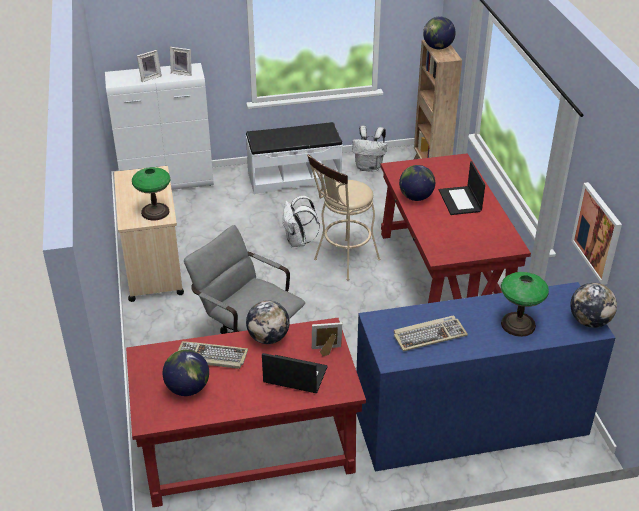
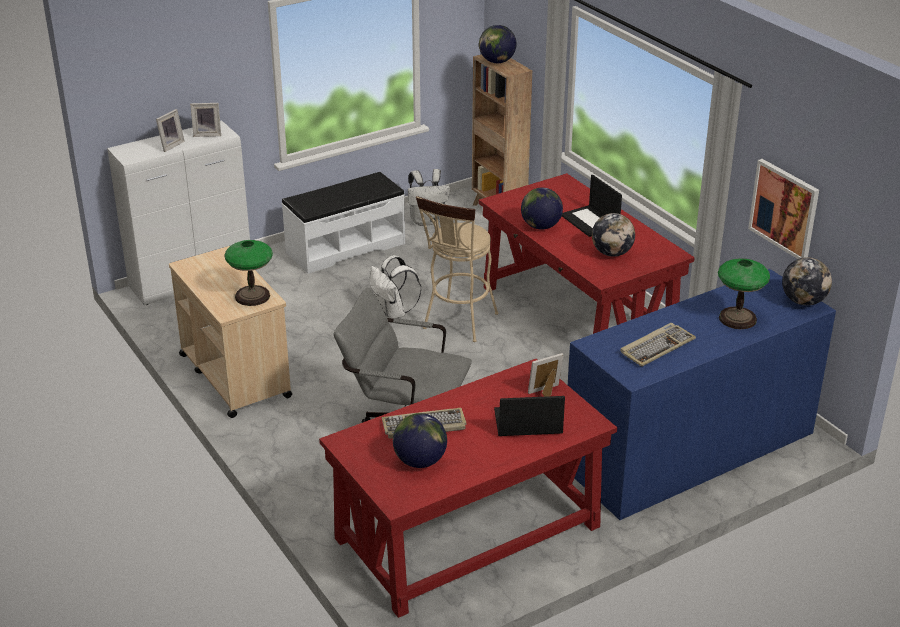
camera: 20 degrees left, 5 degrees down
globe [246,300,290,344] -> globe moved to [592,213,635,257]

